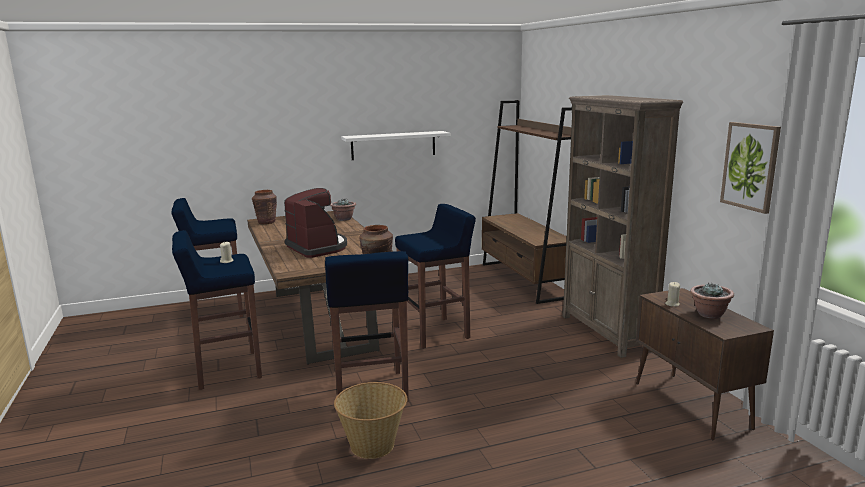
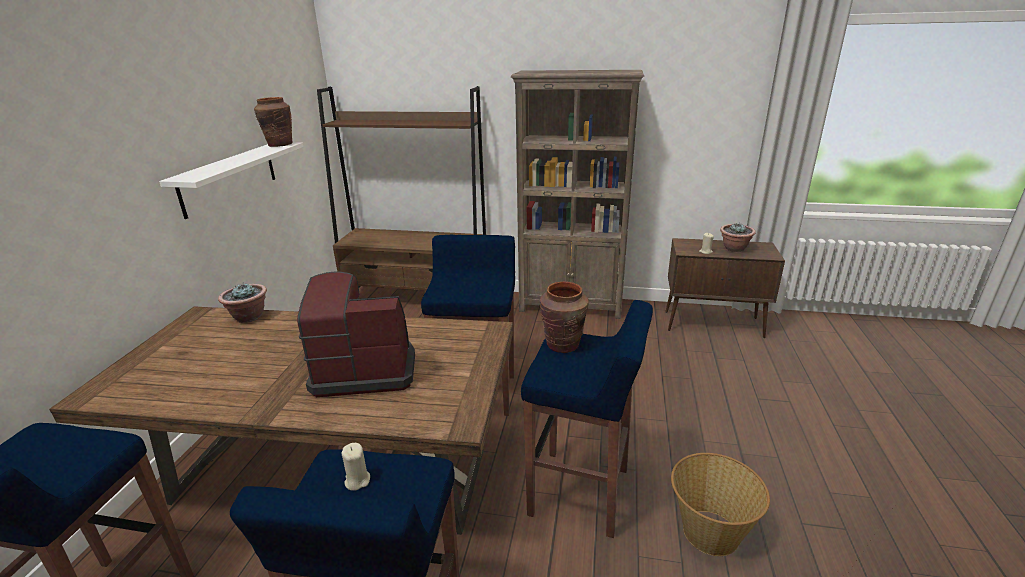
camera: 60 degrees left, 10 degrees up
brown vase [252,190,277,224] -> brown vase moved to [254,97,292,147]
picture [720,122,781,214] -> none

